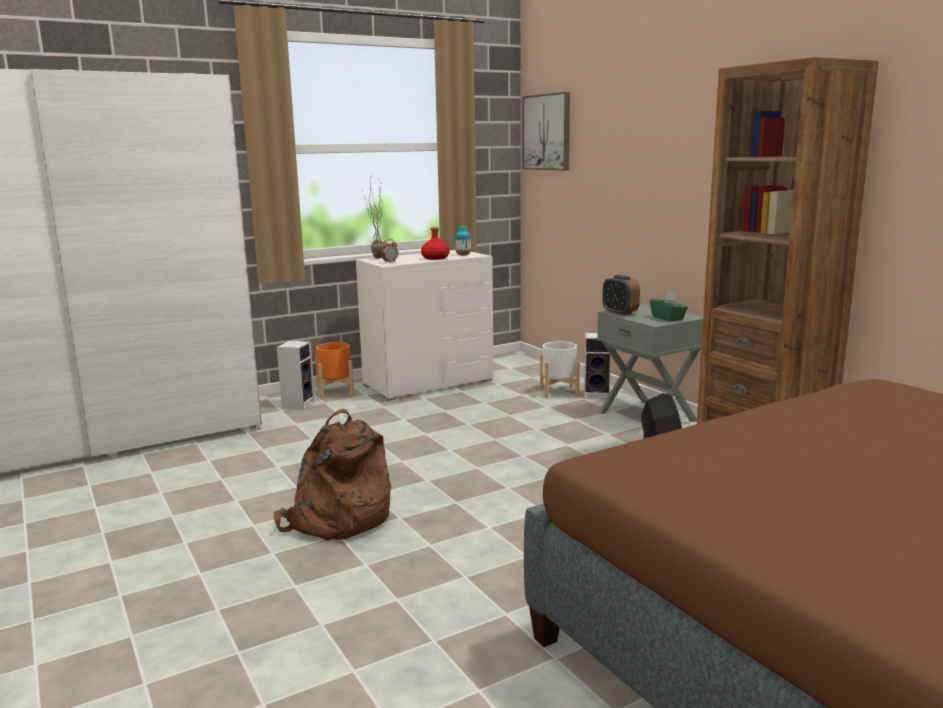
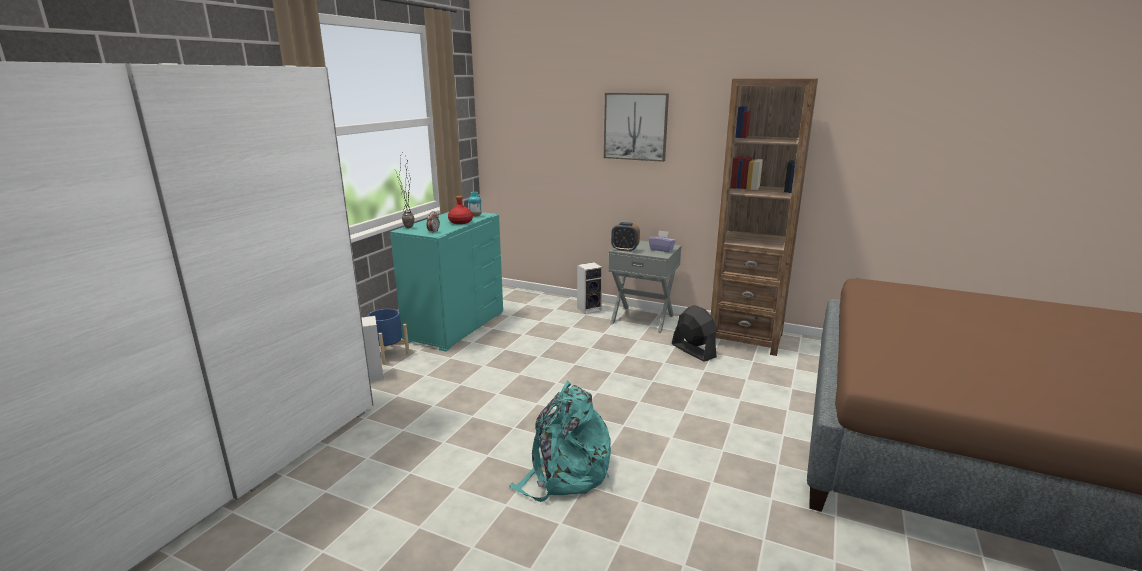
camera: 35 degrees left, 5 degrees up
brown backpack [274,409,391,541] -> turquoise backpack [509,381,611,502]
orange planter [315,342,354,399] -> blue planter [367,309,410,365]
white dresser [356,250,494,401] -> turquoise dresser [390,212,503,352]
picture [522,92,570,170] -> picture moved to [604,93,669,162]
white planter [540,341,580,399] -> none
green tissue box [650,291,688,321] -> purple tissue box [648,230,676,252]

